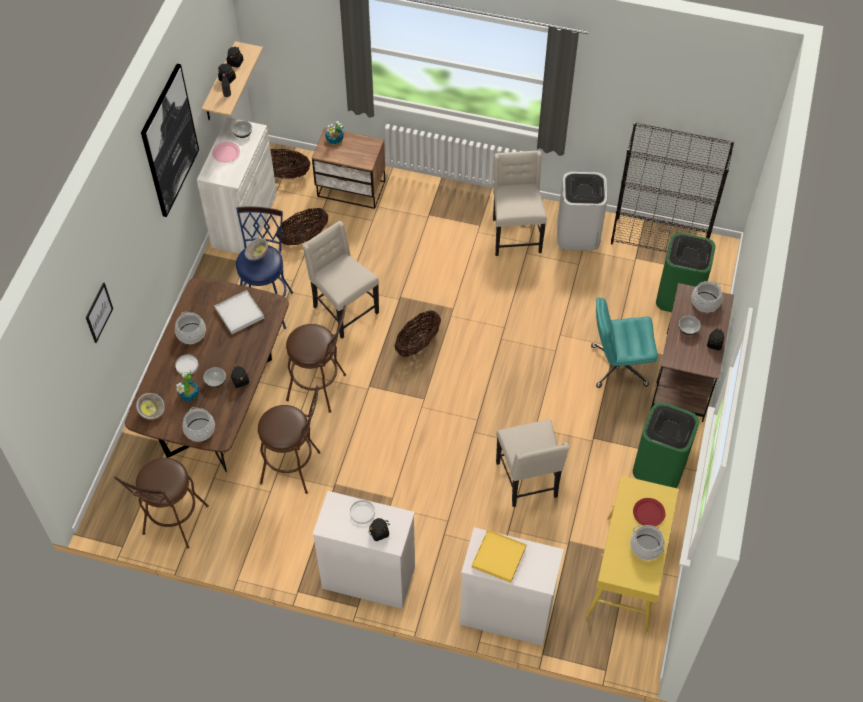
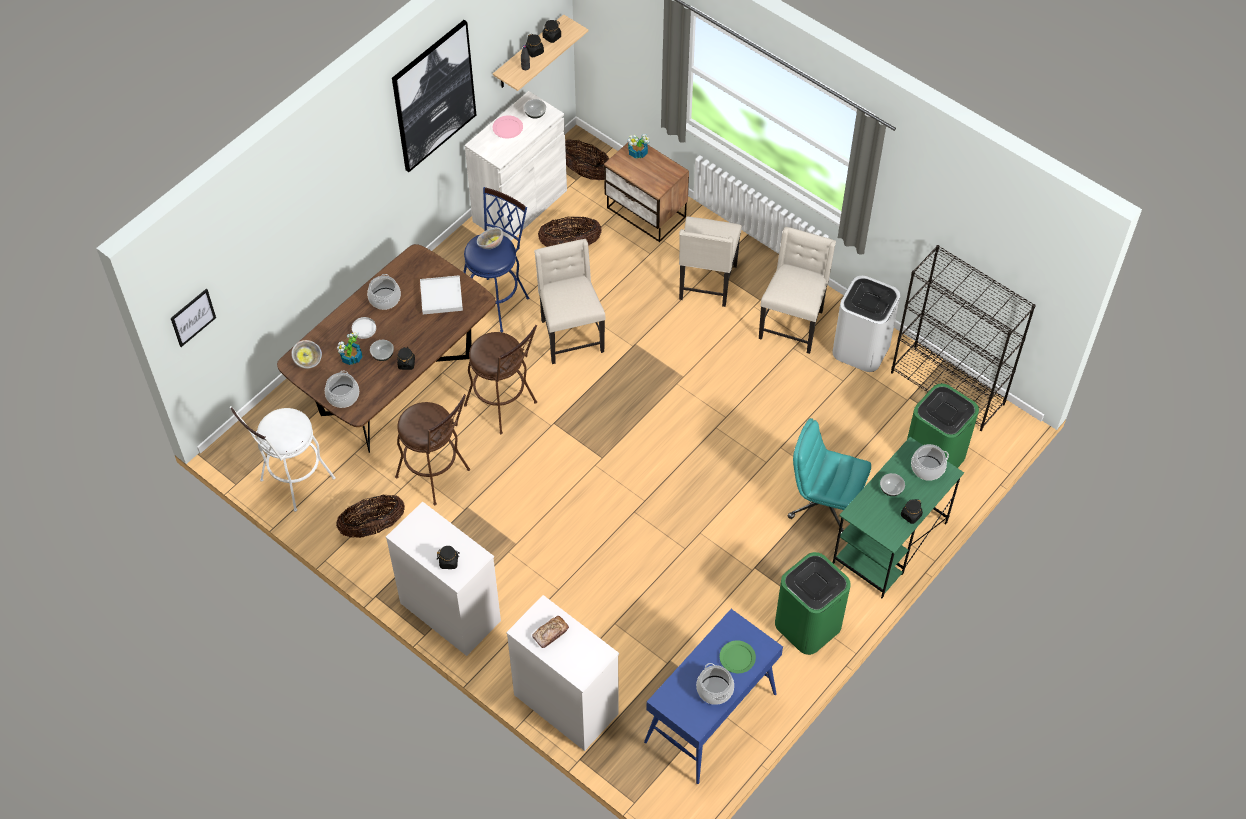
camera: 25 degrees right, 0 degrees up
picture [86,283,113,343] -> picture moved to [171,289,216,347]
brown stool [114,458,209,549] -> white stool [230,406,336,512]
white plate [350,500,375,524] -> none
basket [394,310,441,357] -> basket moved to [336,495,405,538]
yellow tray [472,529,527,583] -> bread [532,616,569,648]
beige chair [496,419,569,507] -> beige chair moved to [679,217,742,307]
yellow console table [586,475,679,632] -> blue console table [644,609,783,784]
red plate [633,498,665,526] -> green plate [720,641,756,673]
brown desk [651,283,734,422] -> green desk [833,437,964,598]

